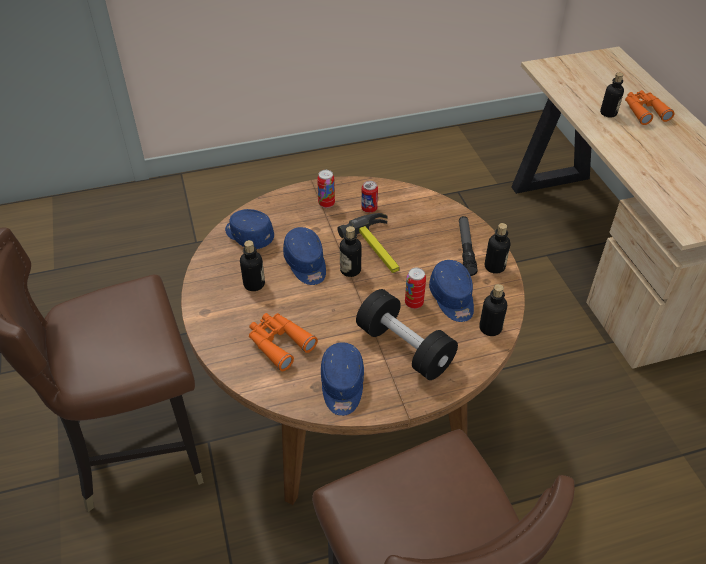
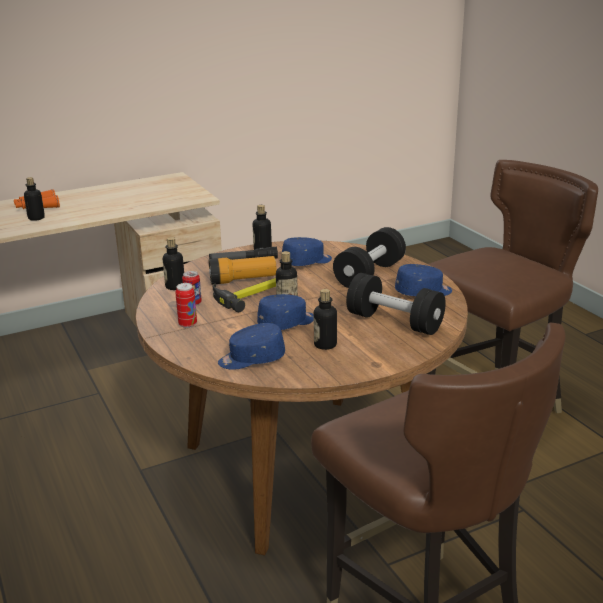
camera: 100 degrees left, 20 degrees down
blue cap [225,209,274,249] -> blue cap turned 45 degrees clockwise [218,323,285,370]
orange binoculars [249,313,318,371] -> black dumbbell [346,273,446,335]
can [405,267,426,309] -> none
bottle [479,284,507,336] -> bottle moved to [163,237,184,290]
none -> flashlight [209,256,277,285]

